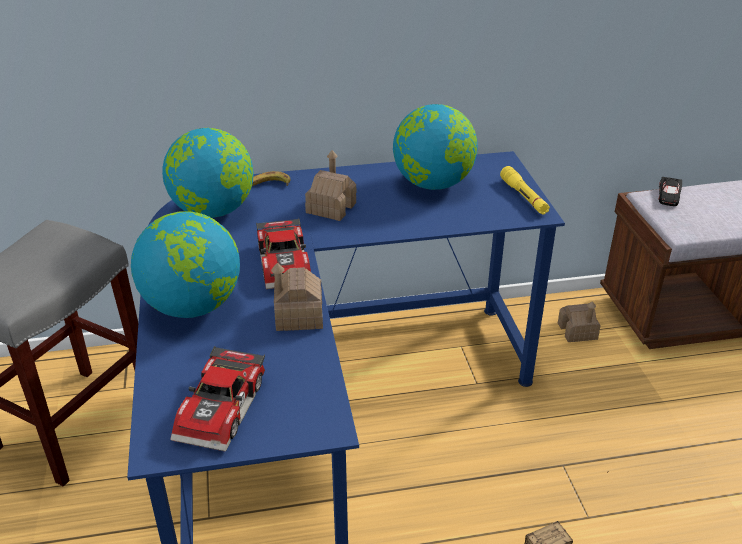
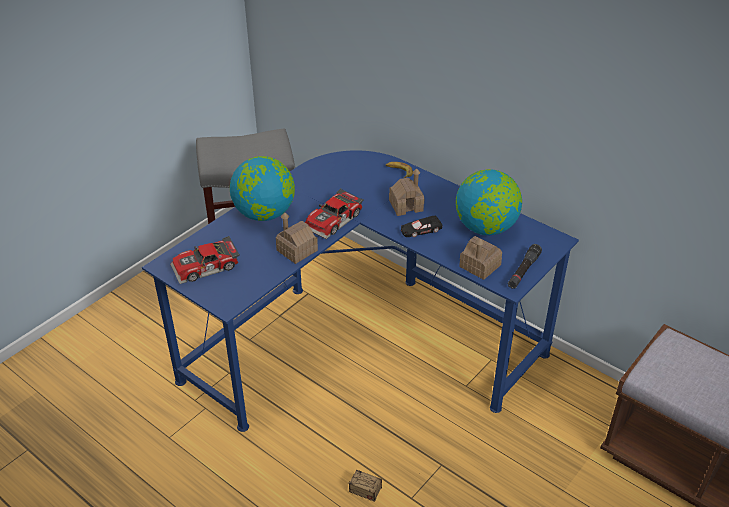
camera: 50 degrees right, 5 degrees up
globe [162,128,254,218] -> none
yellow flashlight [500,166,550,214] -> black flashlight [508,244,542,289]
toy house [558,301,601,342] -> toy house moved to [459,236,502,280]
black toy car [658,177,682,206] -> black toy car moved to [401,215,443,237]

